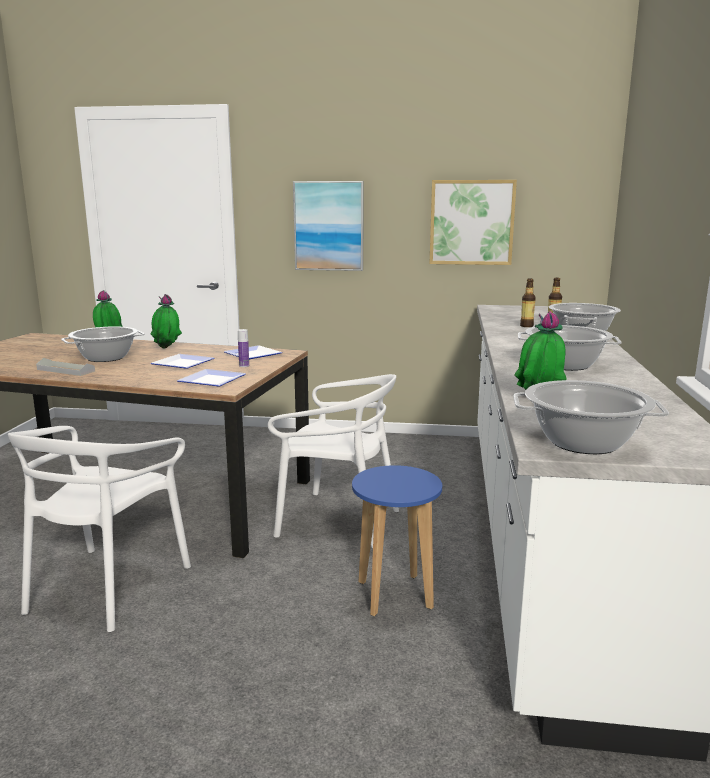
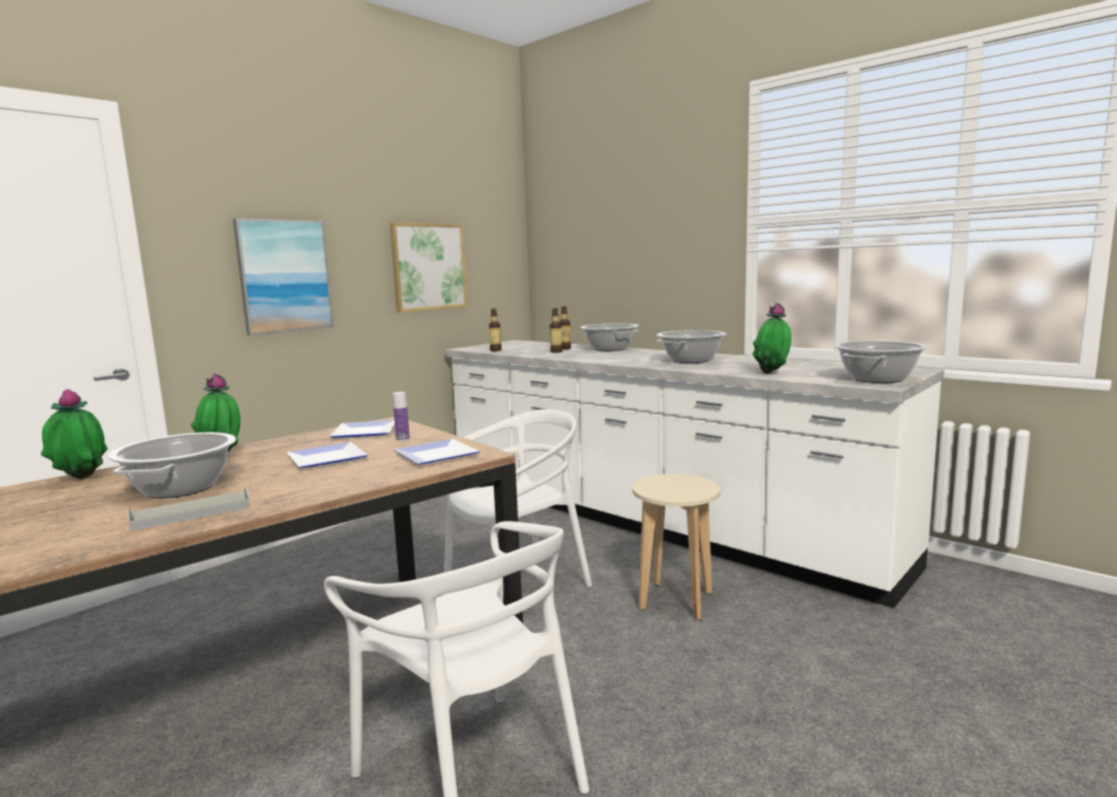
camera: 55 degrees left, 5 degrees down
blue stool [352,465,442,616] -> beige stool [632,474,720,620]
none -> bottle [489,308,502,351]

